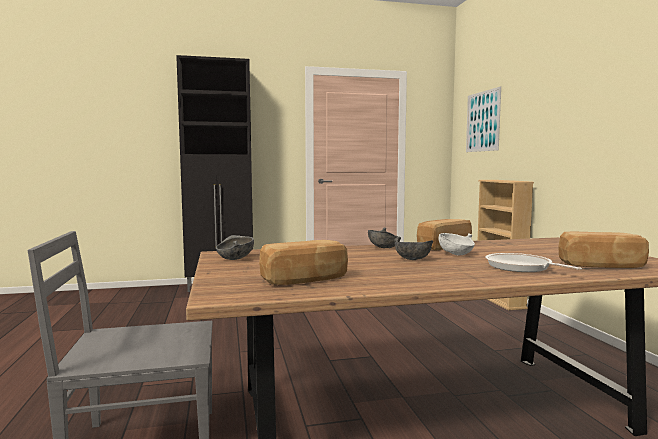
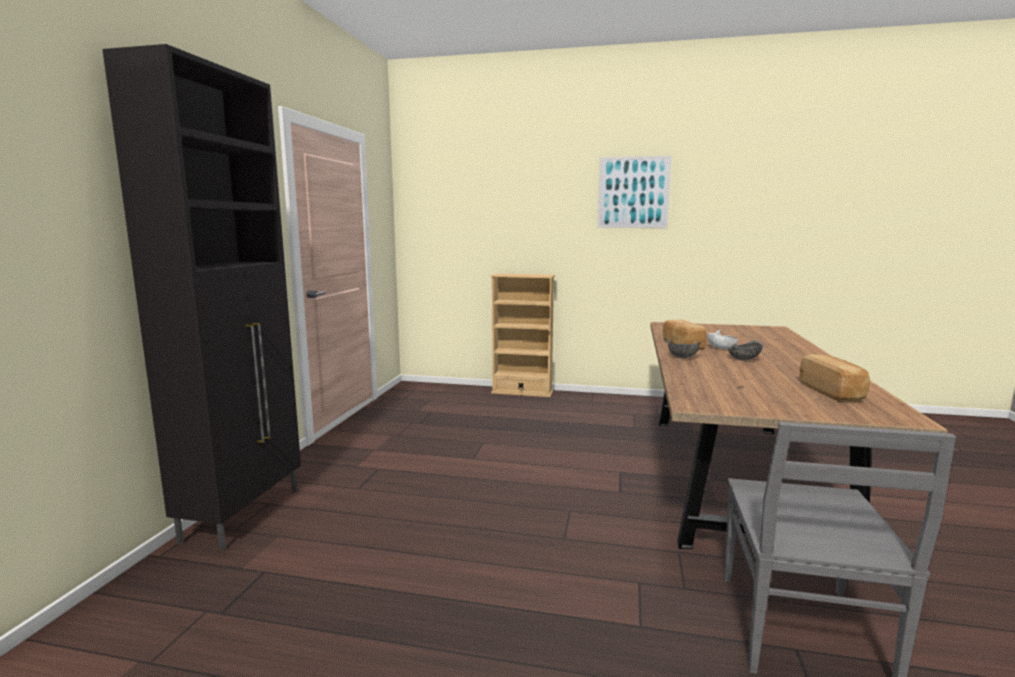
camera: 65 degrees left, 5 degrees up
grey bowl [216,235,254,260] -> none
picture [466,86,501,152] -> picture moved to [597,155,672,228]
frying pan [486,253,582,272] -> none
bread [558,232,649,268] -> none

